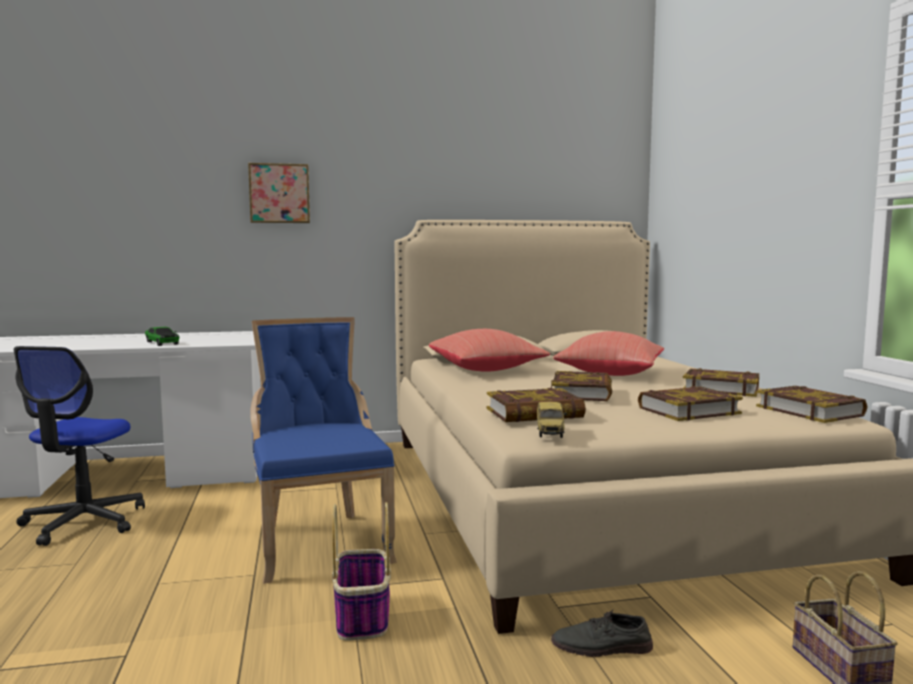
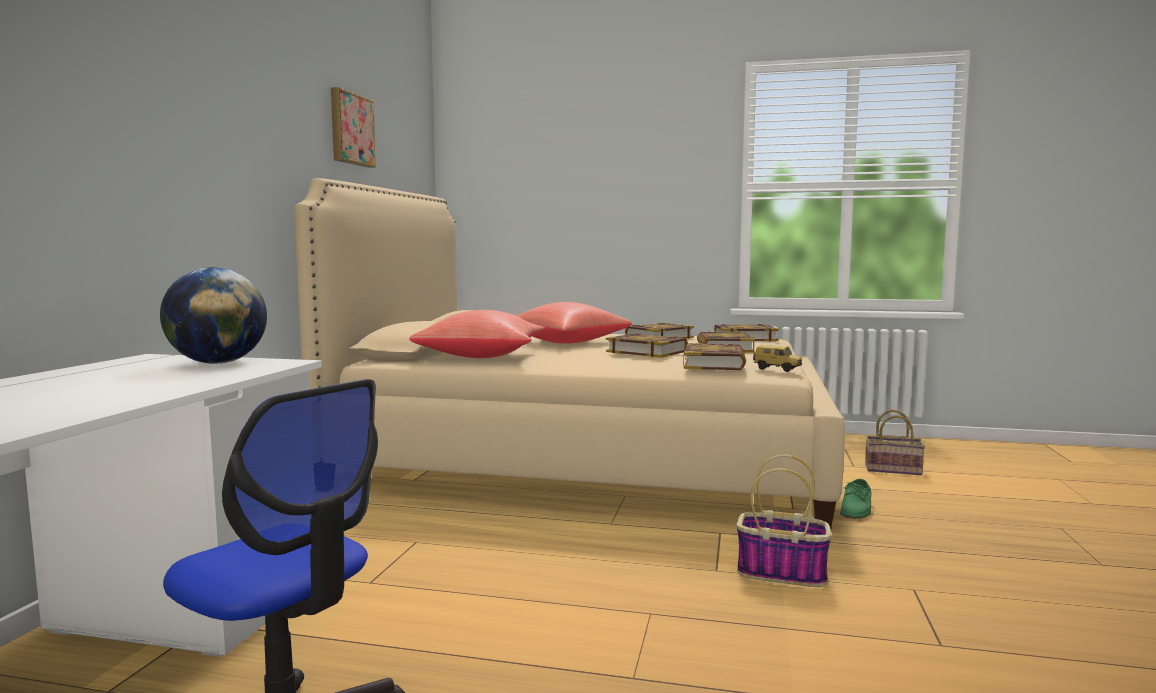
camera: 65 degrees left, 0 degrees up
toy car [145,327,179,346] -> none
picture [248,163,310,223] -> picture moved to [331,87,376,168]
blue chair [250,317,397,584] -> none
grey shoe [551,610,653,657] -> green shoe [840,479,871,519]
none -> globe [160,267,267,364]

